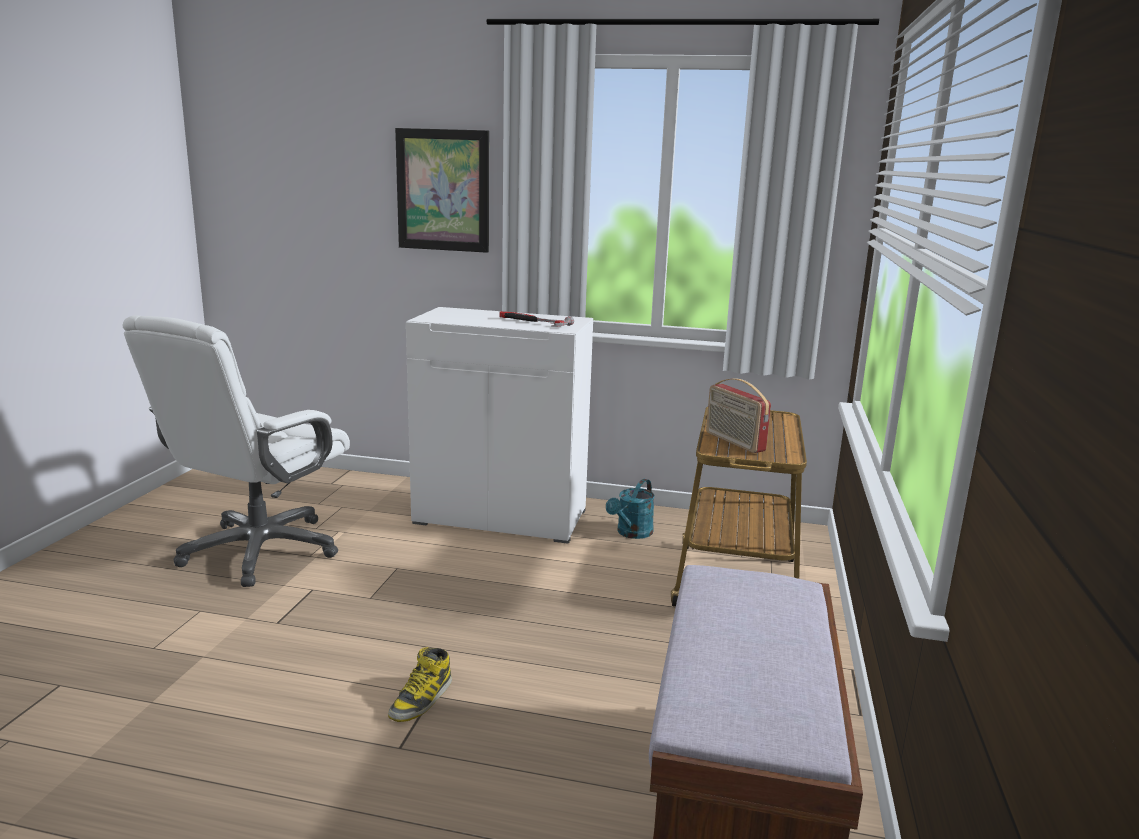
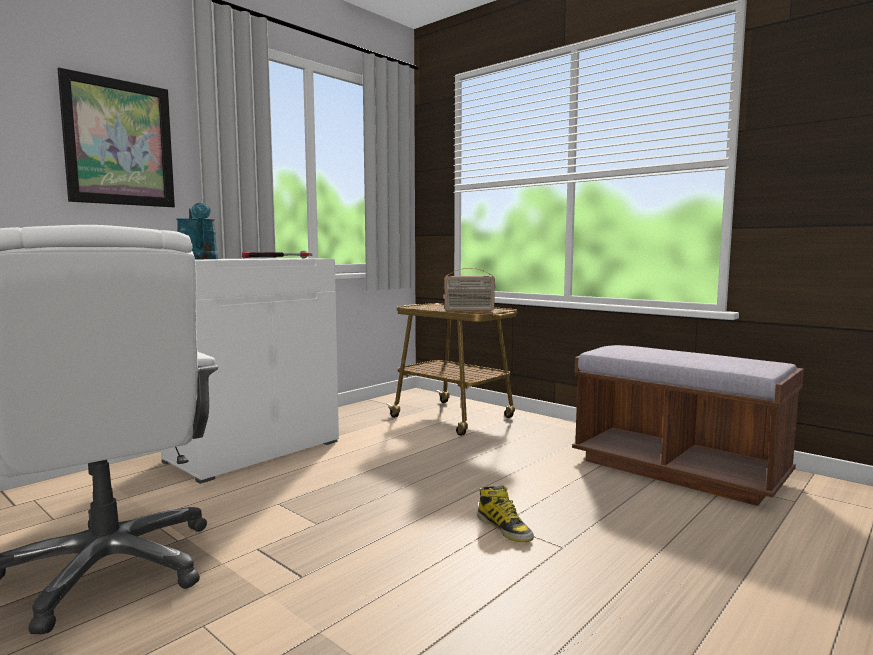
camera: 60 degrees left, 10 degrees down
turquoise watering can [606,479,655,539] -> turquoise watering can moved to [176,203,218,259]

